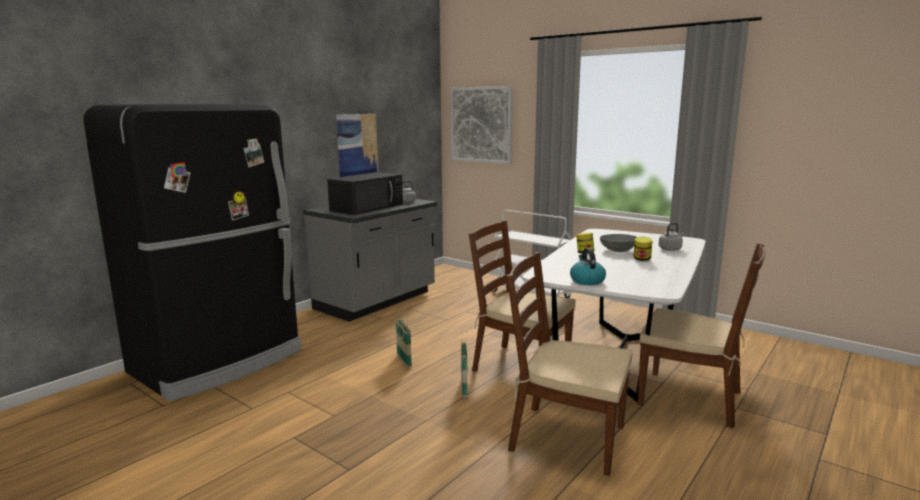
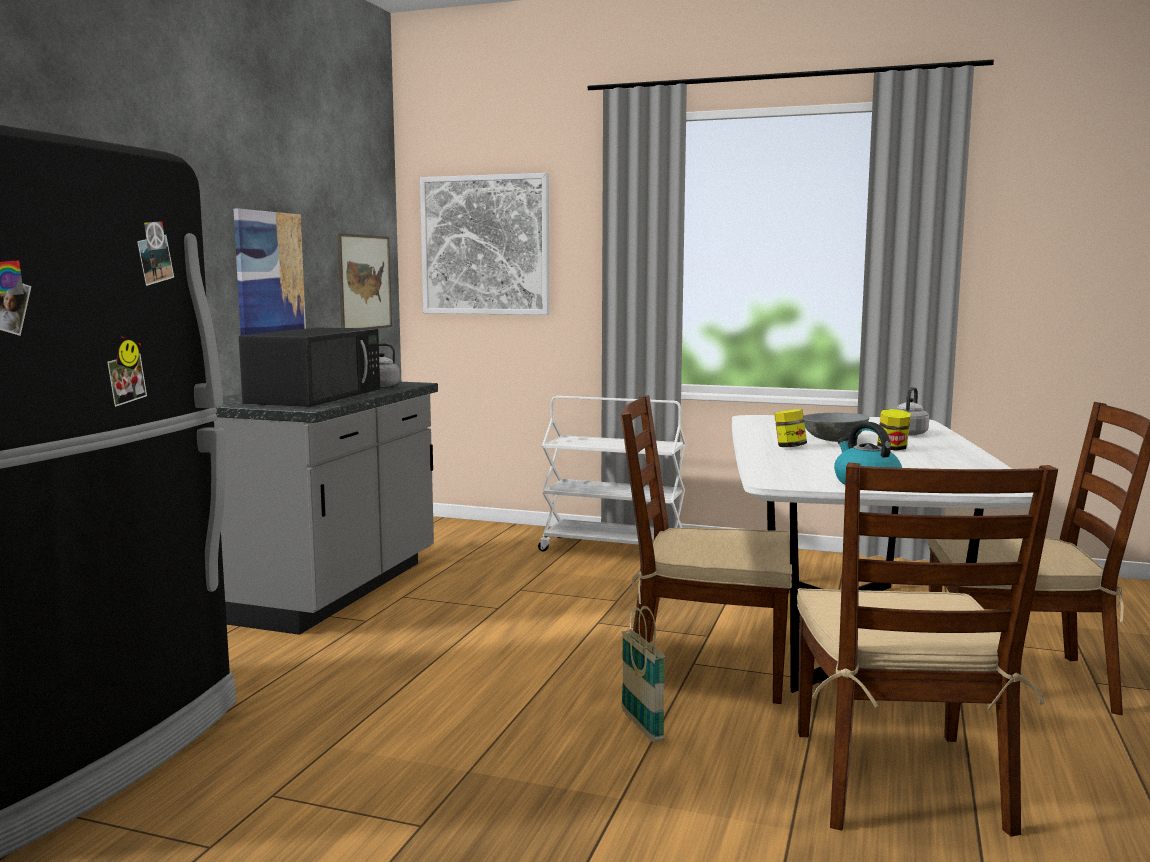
camera: 20 degrees left, 5 degrees down
basket [396,309,412,368] -> none
brown chair [507,252,633,476] -> brown chair turned 90 degrees counterclockwise [797,462,1058,837]
none -> picture [337,233,392,329]

